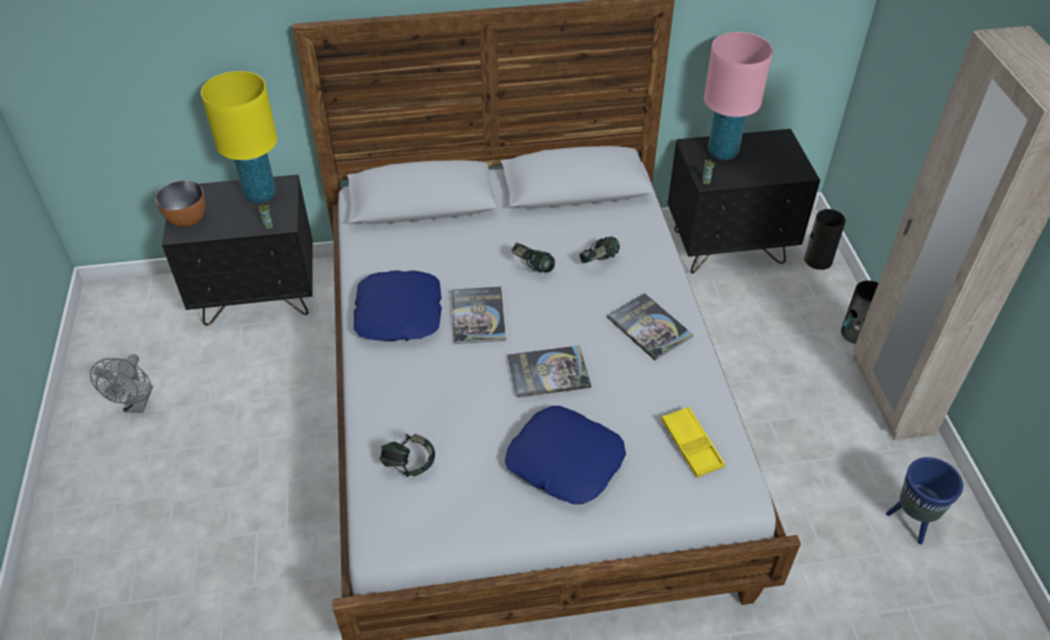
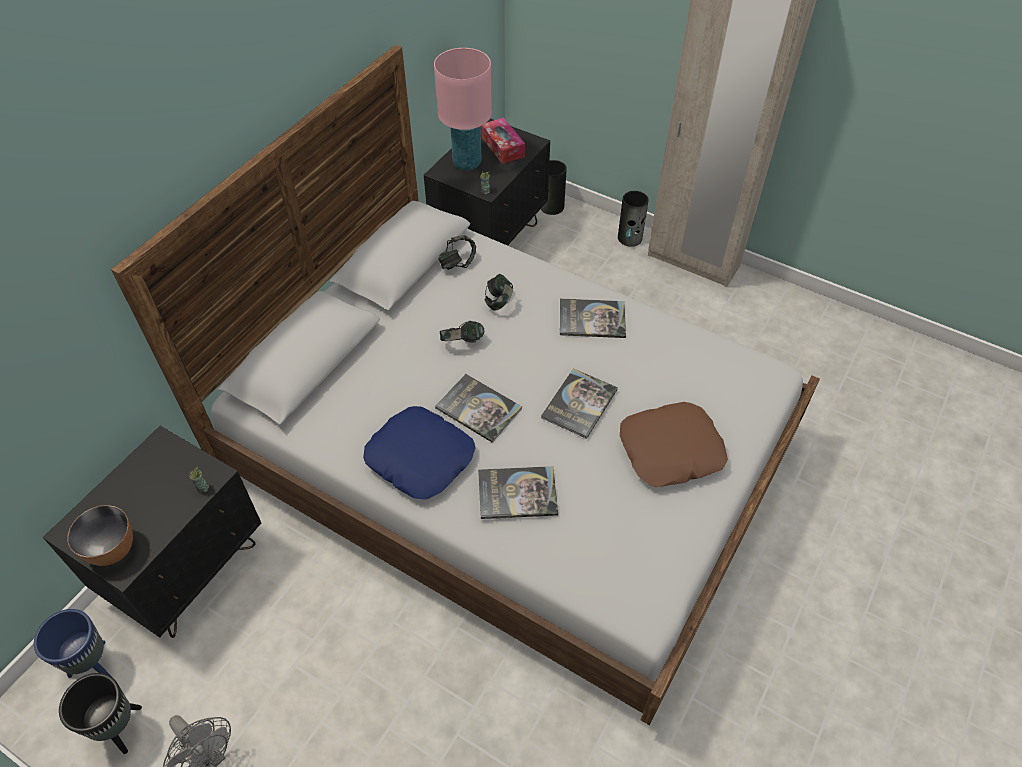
camera: 50 degrees left, 5 degrees up
yellow table lamp [201,71,277,203] -> none
headphones [380,434,435,477] -> headphones moved to [438,235,476,270]
blue pillow [505,406,626,504] -> brown pillow [620,402,728,487]
yellow tray [661,407,725,478] -> none
blue planter [886,457,963,544] -> blue planter moved to [34,609,112,678]
none -> black planter [59,673,142,754]
none -> book [478,466,558,519]
none -> tissue box [481,118,525,164]

